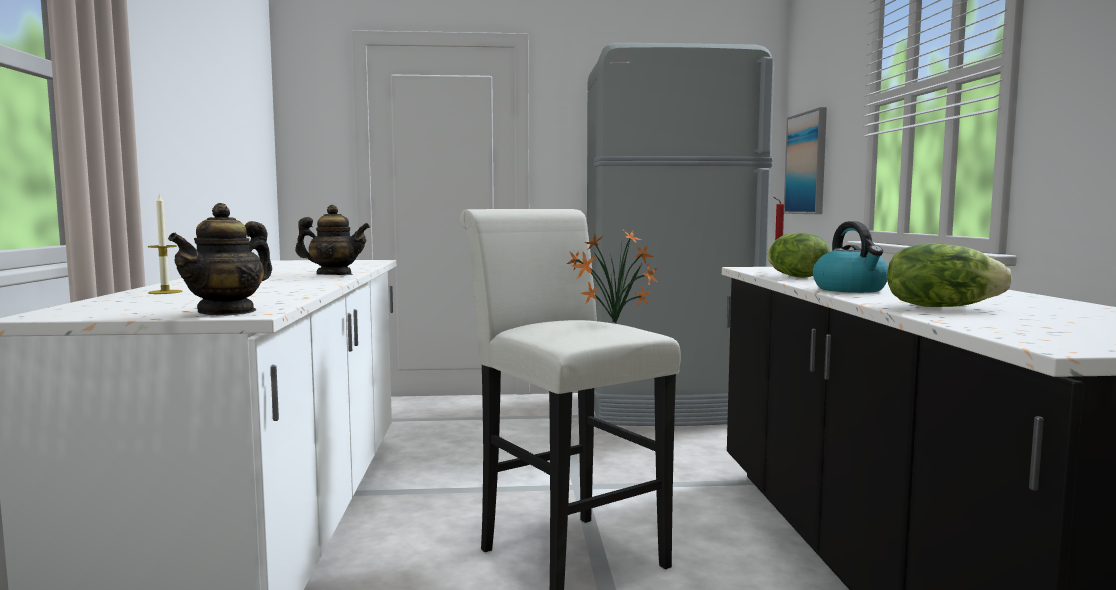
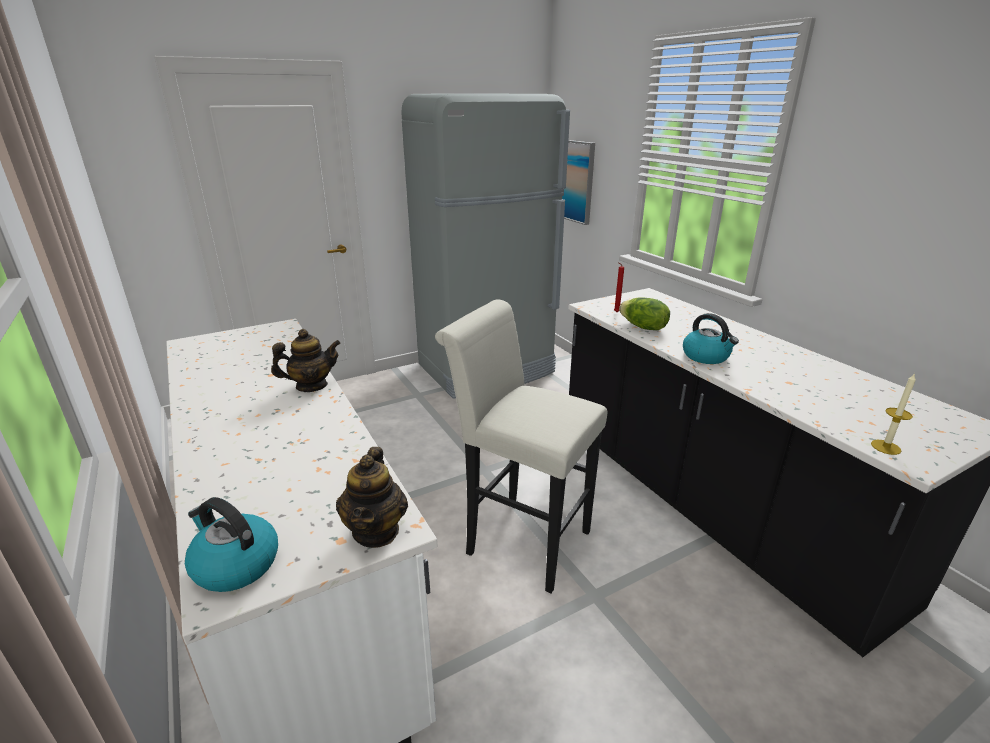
camera: 25 degrees left, 20 degrees up
candle [148,194,183,294] -> candle moved to [871,373,916,455]
potted plant [567,230,658,323] -> none
lettuce [887,243,1012,307] -> none
none -> kettle [185,497,278,592]

